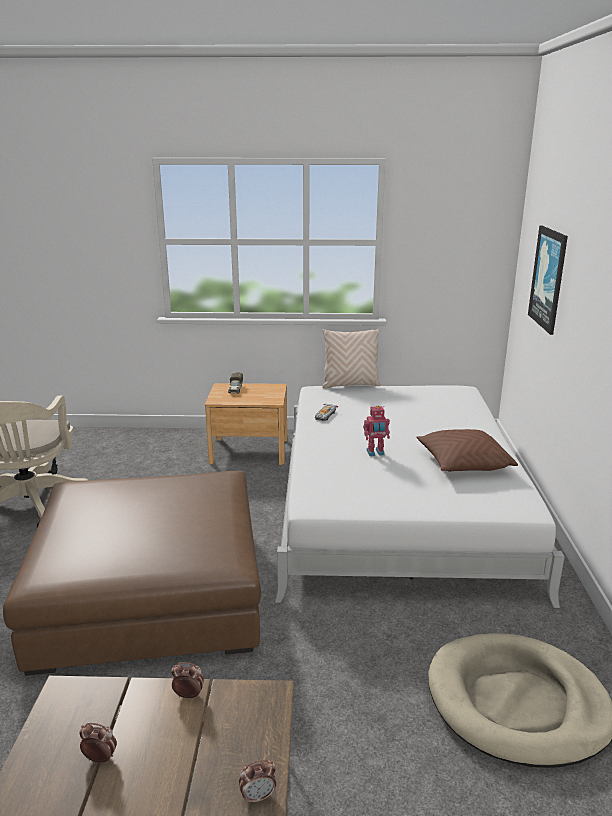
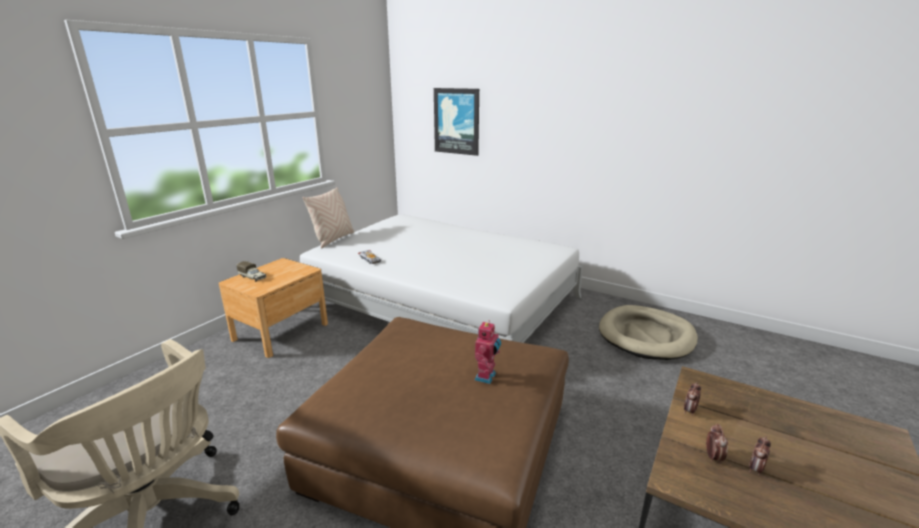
camera: 60 degrees left, 0 degrees up
alarm clock [239,760,276,805] -> alarm clock moved to [706,424,728,464]
toy robot [363,405,390,456] -> toy robot moved to [475,320,501,384]
brown pillow [416,429,518,472] -> none

